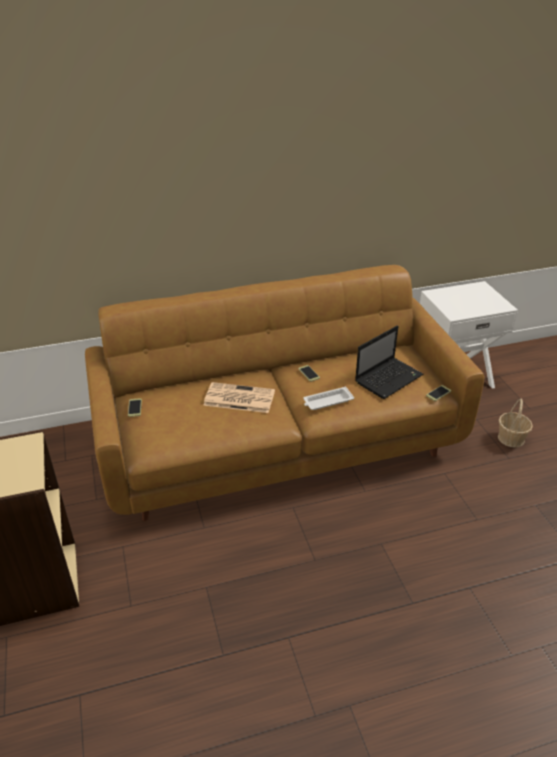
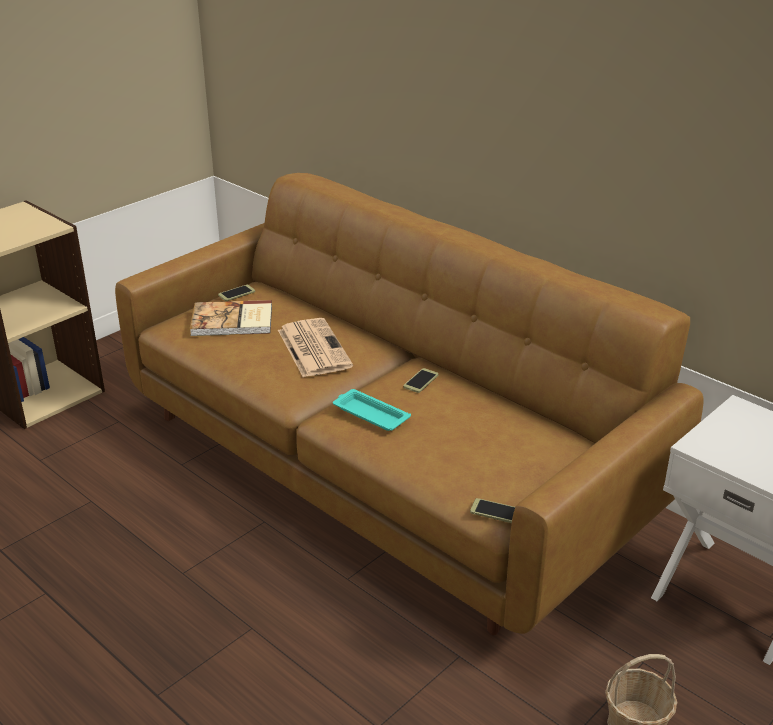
camera: 60 degrees right, 5 degrees down
white tray [303,387,354,410] -> turquoise tray [333,389,411,431]
laptop [355,325,423,399] -> none
none -> book [190,300,272,336]

